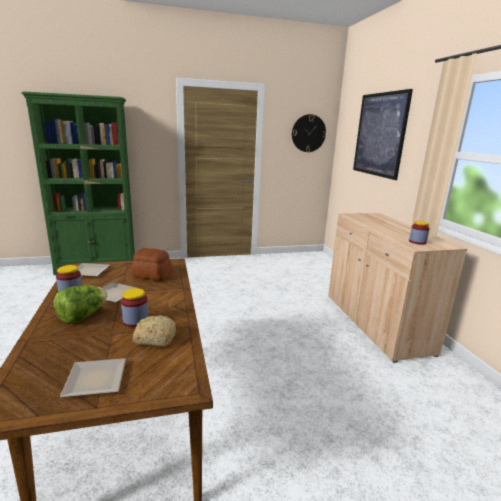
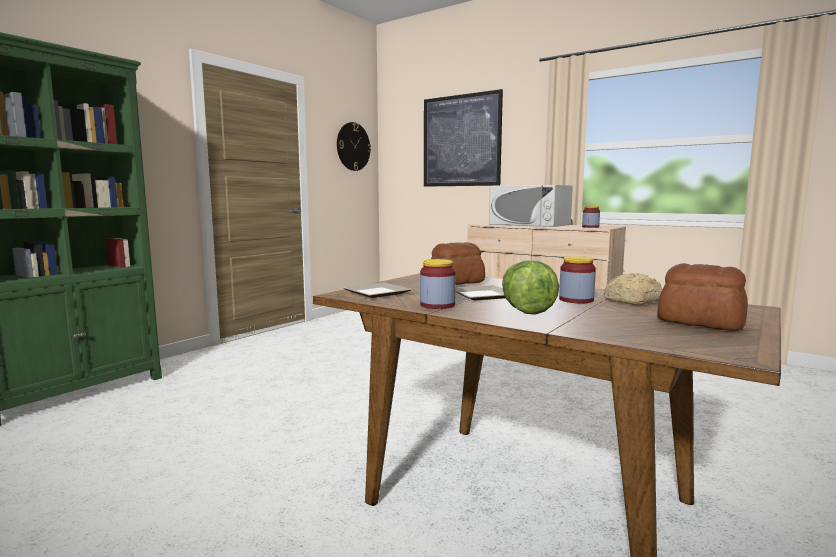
camera: 40 degrees left, 10 degrees down
plate [60,358,126,398] -> bread [657,263,748,331]
none -> white microwave [489,185,573,227]

